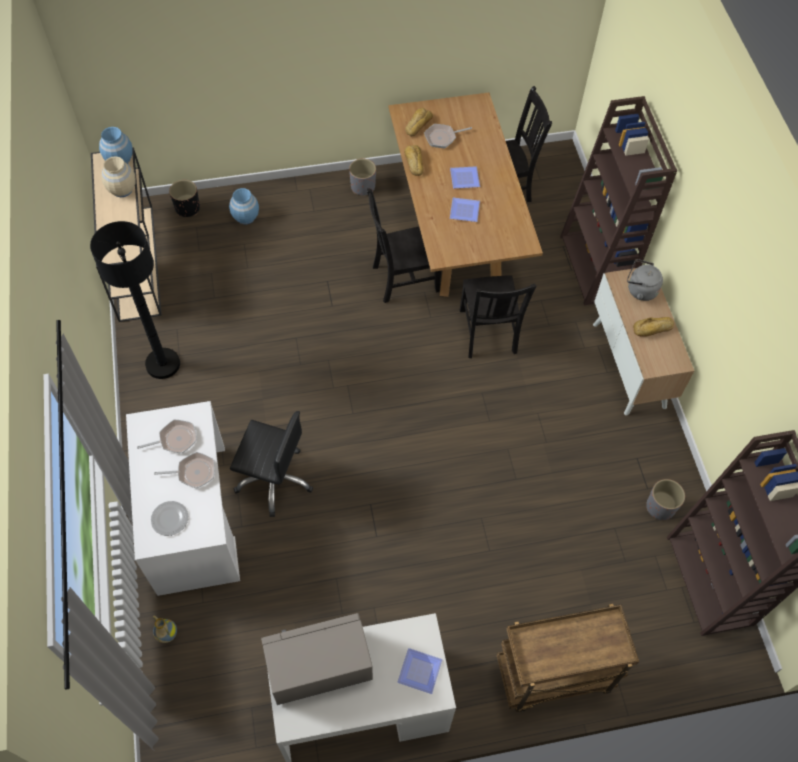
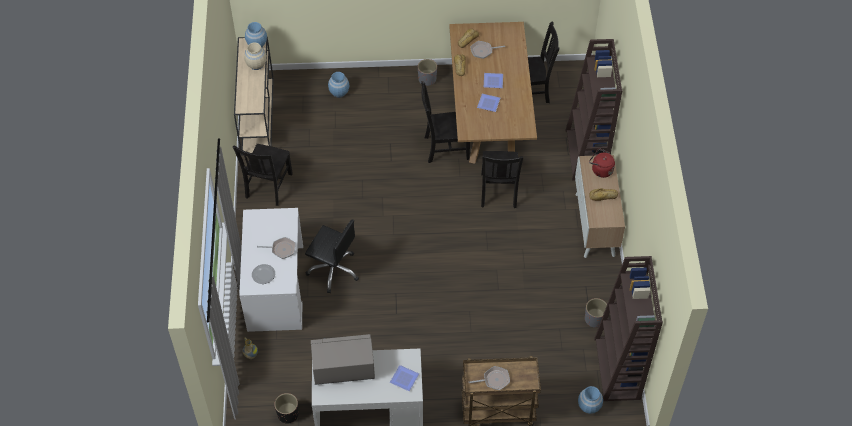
camera: 10 degrees right, 5 degrees down
black floor lamp [90,221,180,379] -> black chair [233,144,293,206]
frying pan [137,420,197,453] -> frying pan moved to [469,366,510,390]
black planter [169,180,200,217] -> black planter moved to [274,393,299,424]
grey kettle [627,259,663,301] -> red kettle [589,149,615,178]
none -> blue vase [578,386,603,414]

